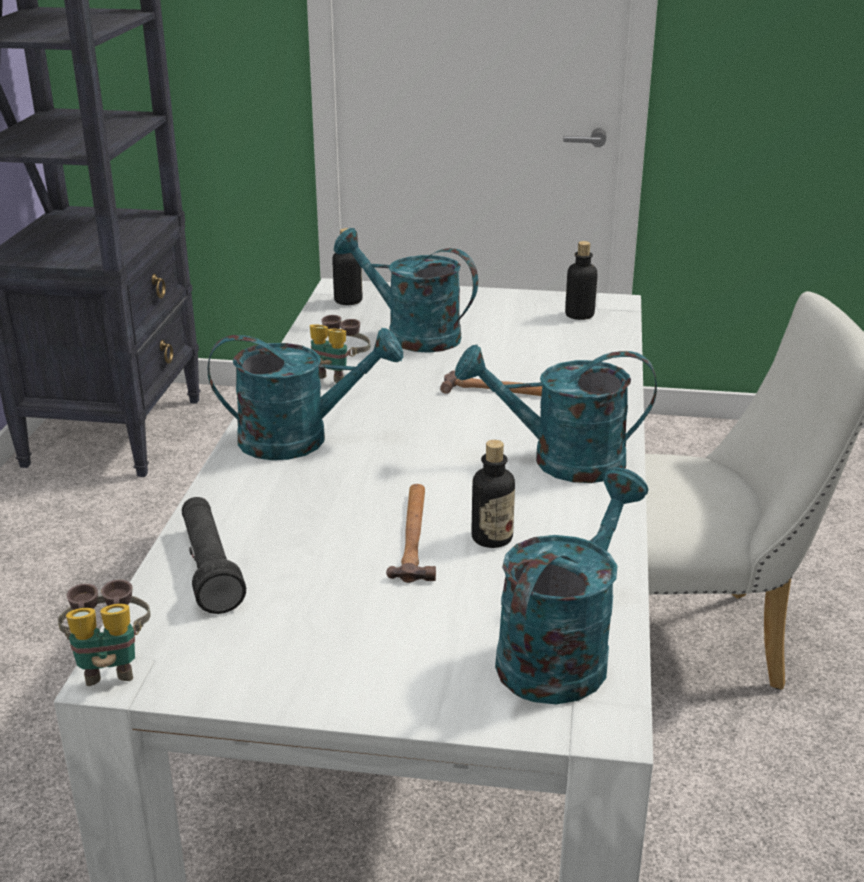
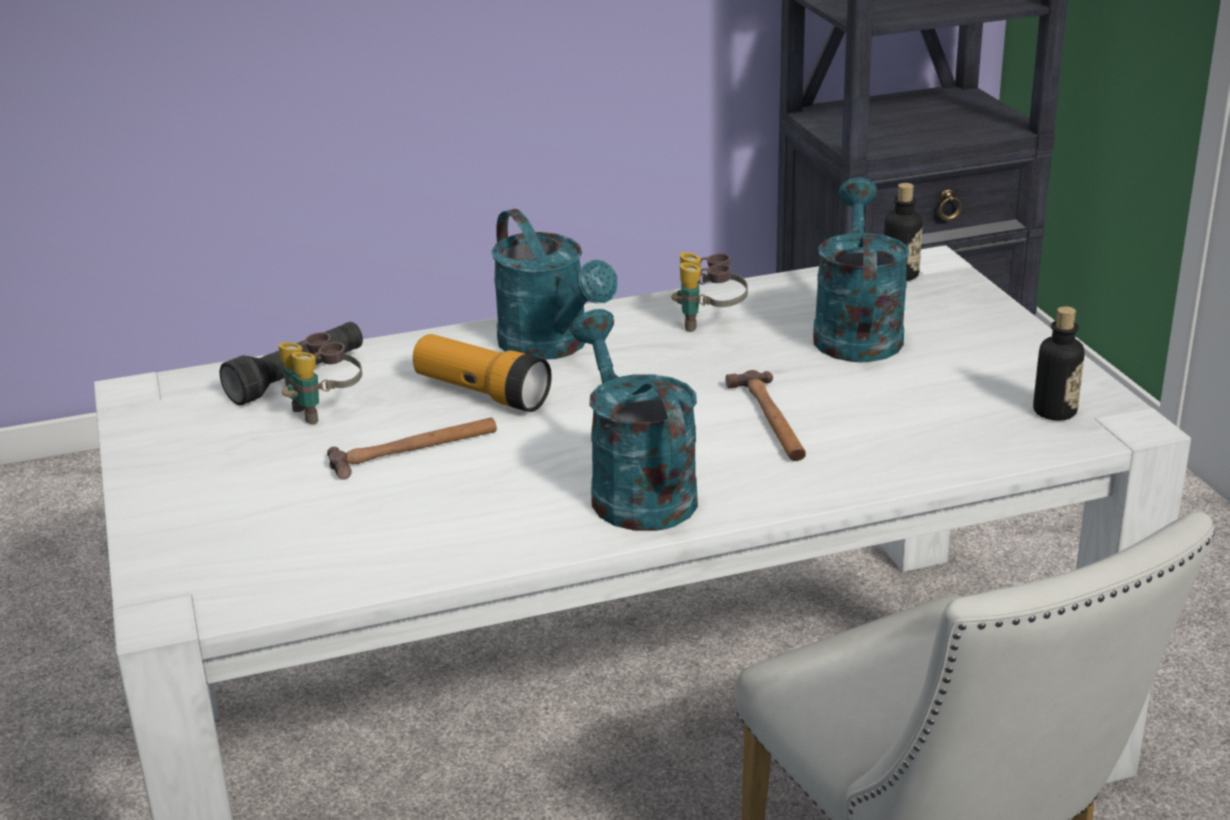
camera: 65 degrees right, 0 degrees up
binoculars [58,580,151,686] -> binoculars moved to [278,332,362,425]
bottle [472,440,515,548] -> none
turquoise watering can [495,467,648,705] -> none
none -> flashlight [413,334,552,412]

